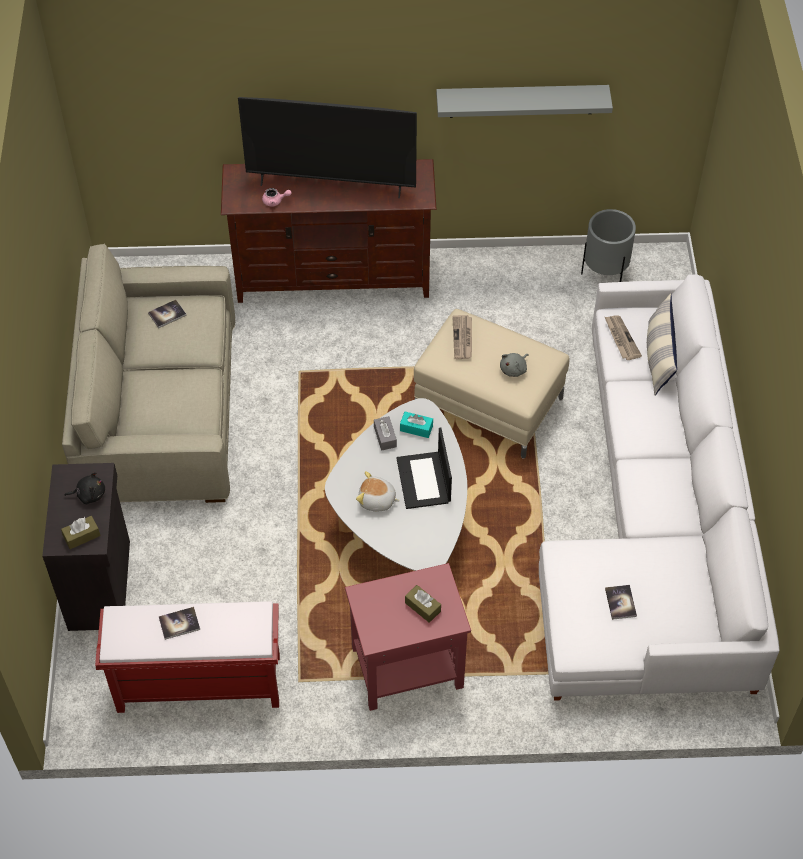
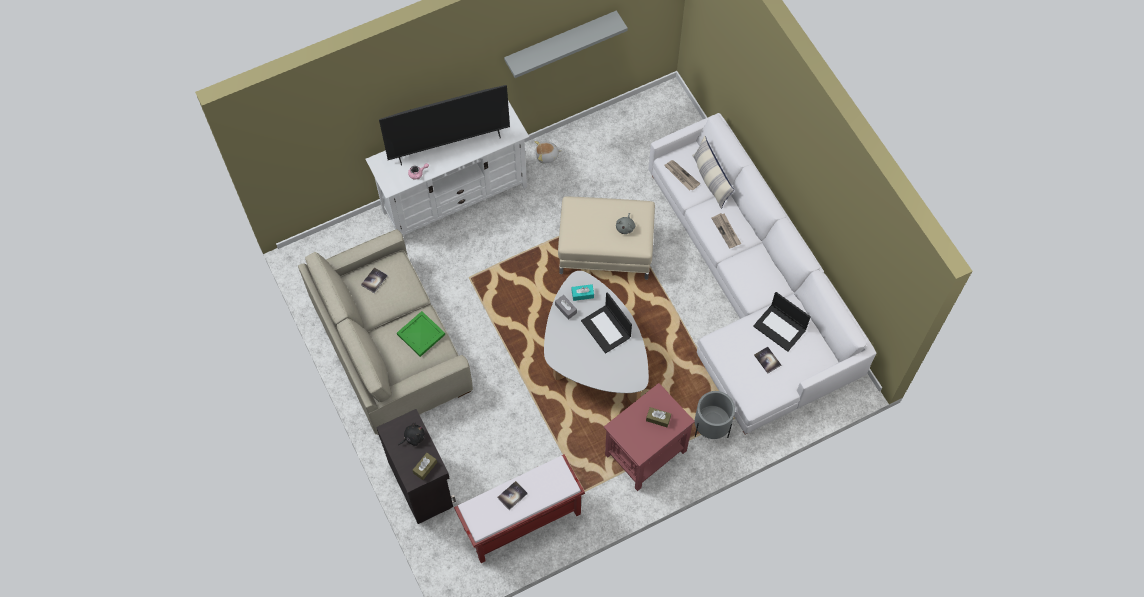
camera: 25 degrees left, 10 degrees up
brown tv stand [221,159,437,303] -> white tv stand [365,101,529,235]
plush toy [356,471,400,512] -> plush toy moved to [535,141,561,163]
newspaper [452,315,472,359] -> newspaper moved to [711,213,741,249]
grey planter [581,209,636,282] -> grey planter moved to [695,391,735,439]
none -> green tray [397,311,445,357]
none -> laptop [753,292,811,352]

